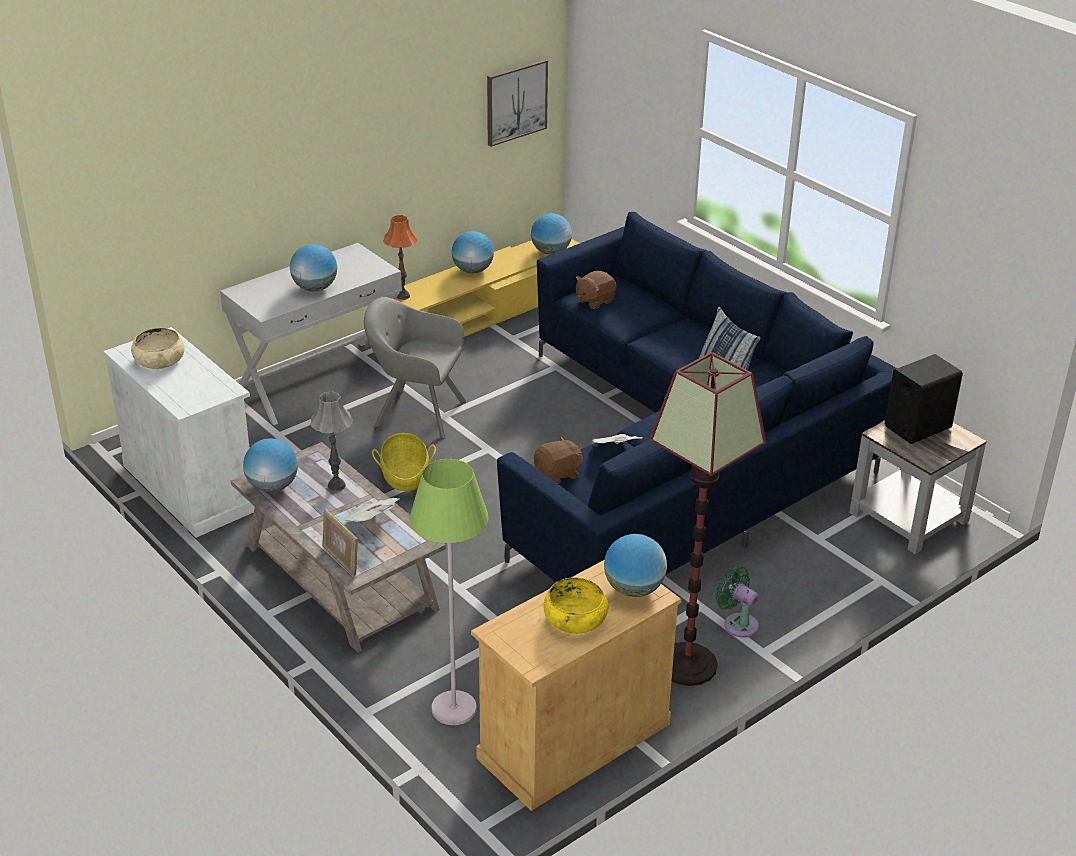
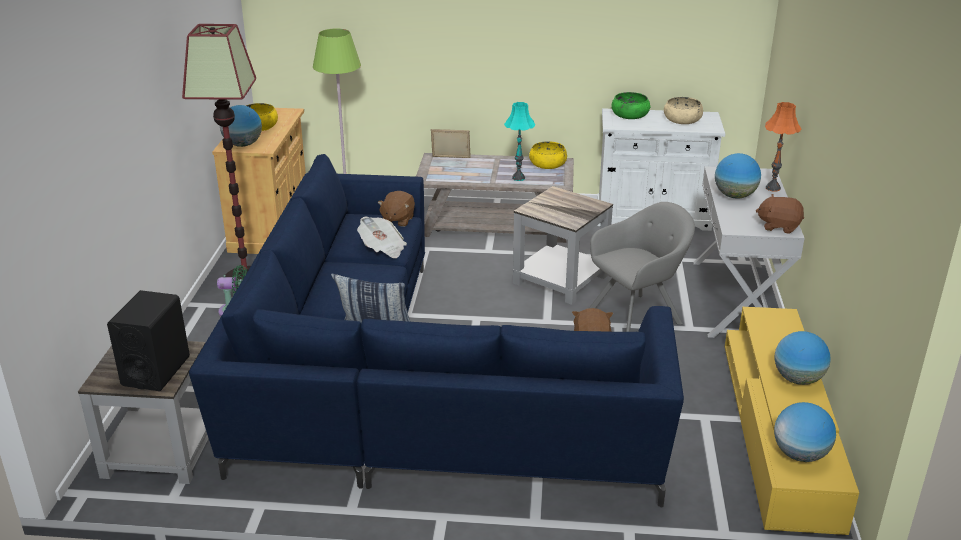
camera: 135 degrees right, 5 degrees down
globe [243,438,298,492] -> yellow bowl [529,141,567,169]
grey table lamp [310,391,353,491] -> turquoise table lamp [504,102,535,181]
newspaper [342,498,399,522] -> none
basket [372,433,436,491] -> grey side table [513,186,613,305]
orange table lamp [383,215,418,300] -> orange table lamp moved to [765,102,802,192]
picture [487,59,548,147] -> none
none -> green bowl [611,92,650,119]
none -> brown plush toy [756,194,804,234]

